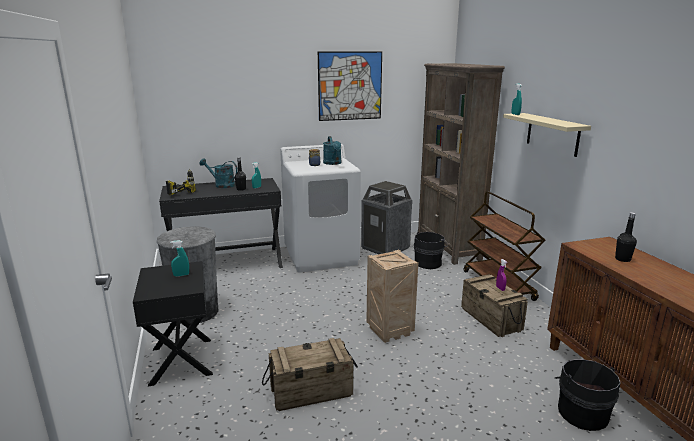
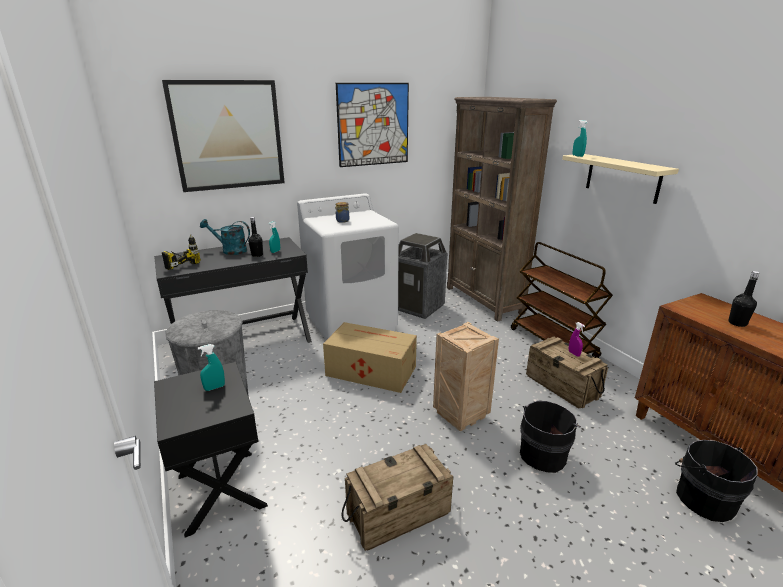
camera: 10 degrees left, 5 degrees up
turquoise watering can [323,136,341,165] -> none
black bucket [414,232,448,269] -> black bucket moved to [520,401,581,473]
none -> picture [162,80,285,192]
none -> cardboard box [323,322,417,393]

